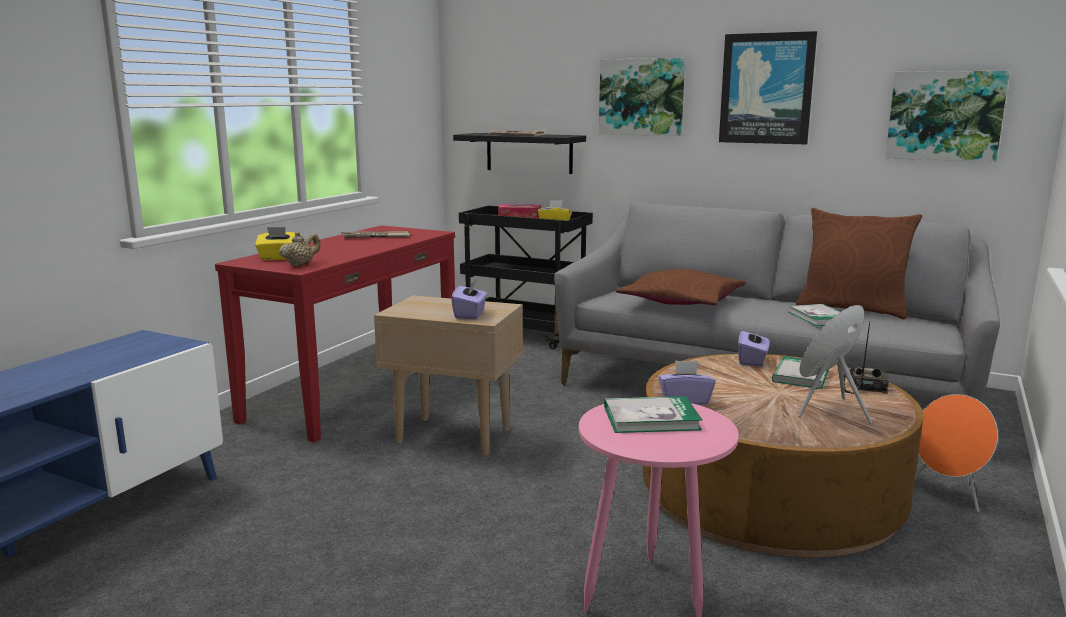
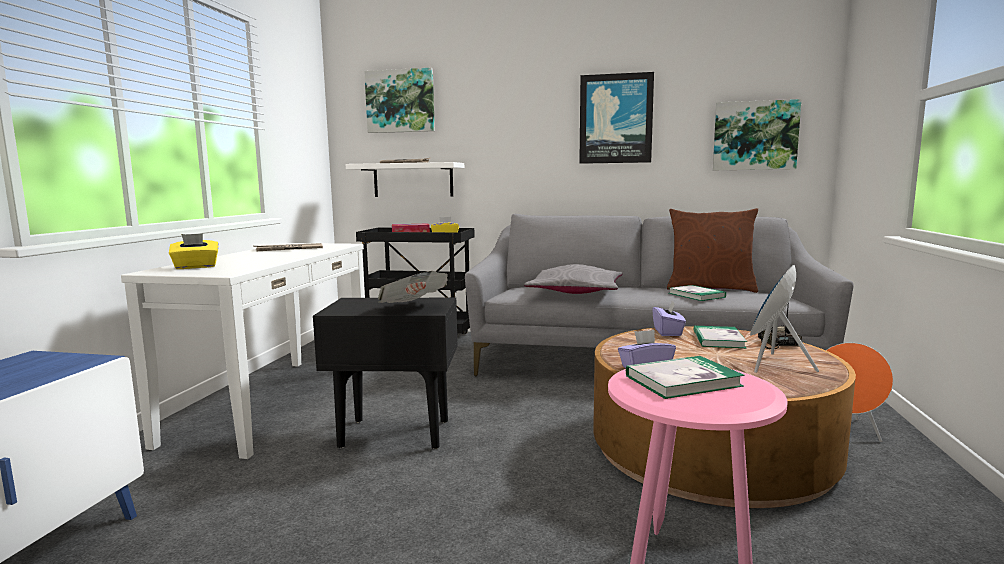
camera: 15 degrees left, 5 degrees down
red console table [215,225,455,443] -> white console table [121,243,365,459]
beige teapot [279,232,321,266] -> none
beige side table [374,295,523,456] -> black side table [313,298,458,449]
purple tissue box [451,279,487,319] -> newspaper [378,271,448,303]
black shelf [453,133,586,174] -> white shelf [346,162,464,197]
picture [599,58,685,136] -> picture moved to [364,68,435,133]
brown pillow [616,269,746,305] -> grey pillow [524,264,623,294]

